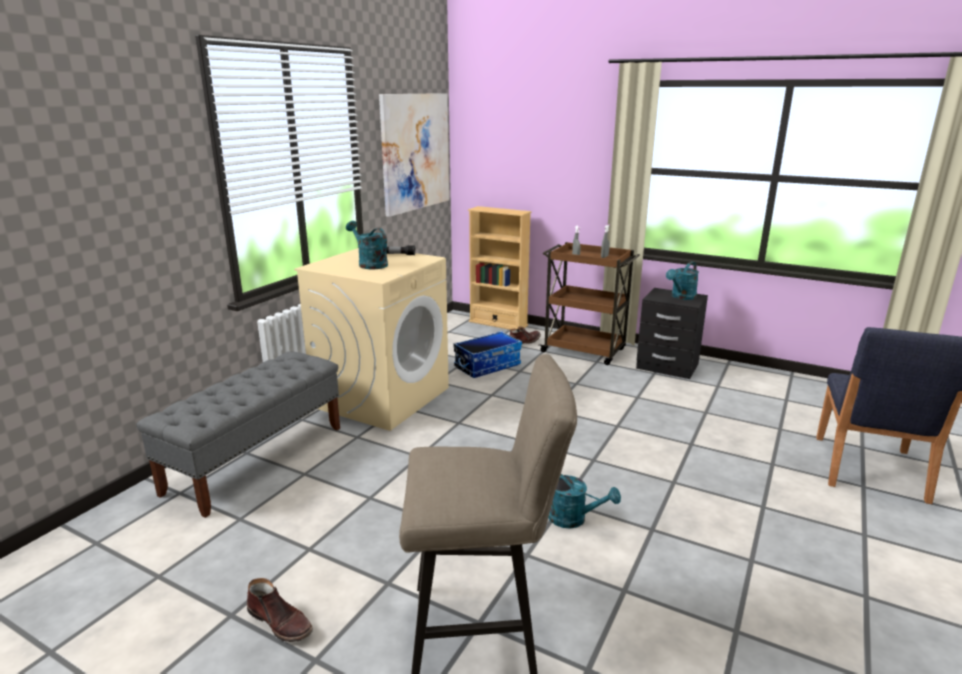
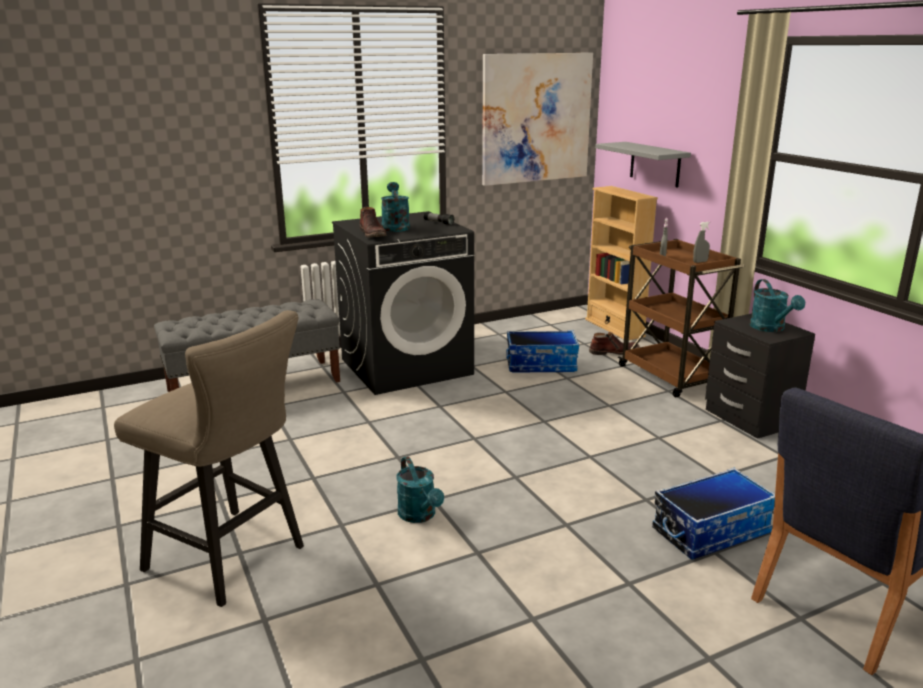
camera: 35 degrees right, 0 degrees up
brown boot [247,578,313,642] -> brown boot moved to [360,207,387,237]
beige washing machine [294,248,449,431] -> black washing machine [332,211,474,395]
turquoise watering can [666,262,699,300] -> turquoise watering can turned 90 degrees counterclockwise [750,279,805,332]
none -> grey shelf [595,142,691,188]
none -> storage box [652,468,775,560]

